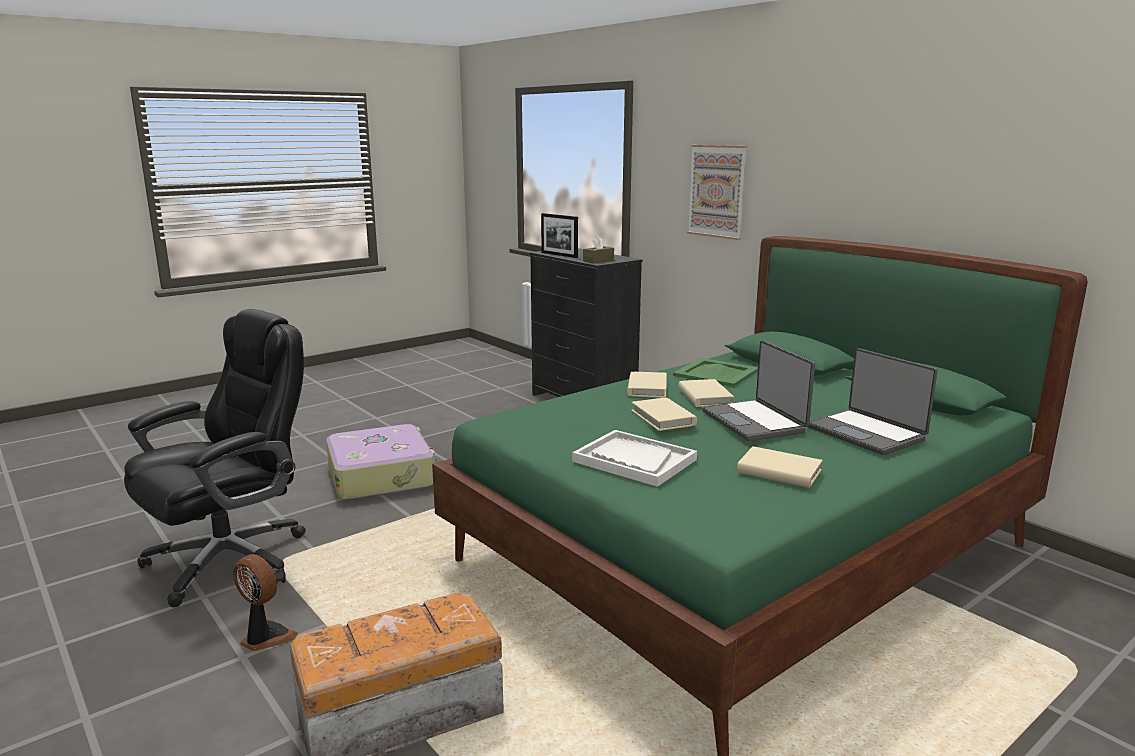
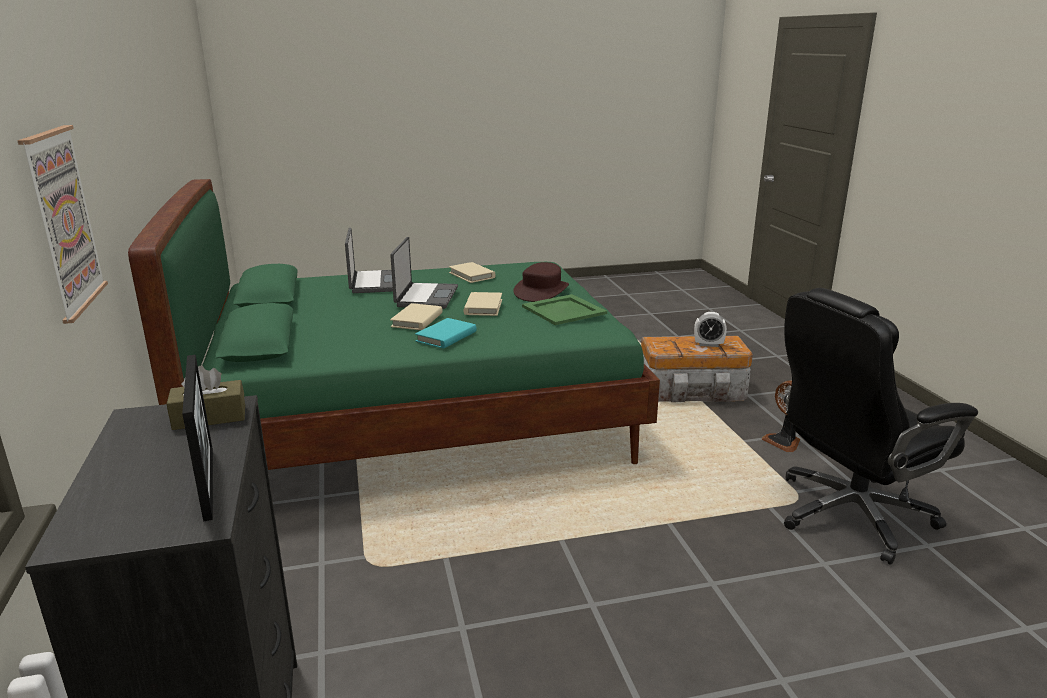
camera: 155 degrees left, 5 degrees up
suitcase [326,424,437,501] -> none
white tray [572,430,697,487] -> brown hat [513,262,569,302]
beige book [627,372,667,398] -> turquoise book [415,318,477,349]
green tray [673,358,758,387] -> green tray moved to [522,294,607,325]
none -> alarm clock [694,312,727,347]

